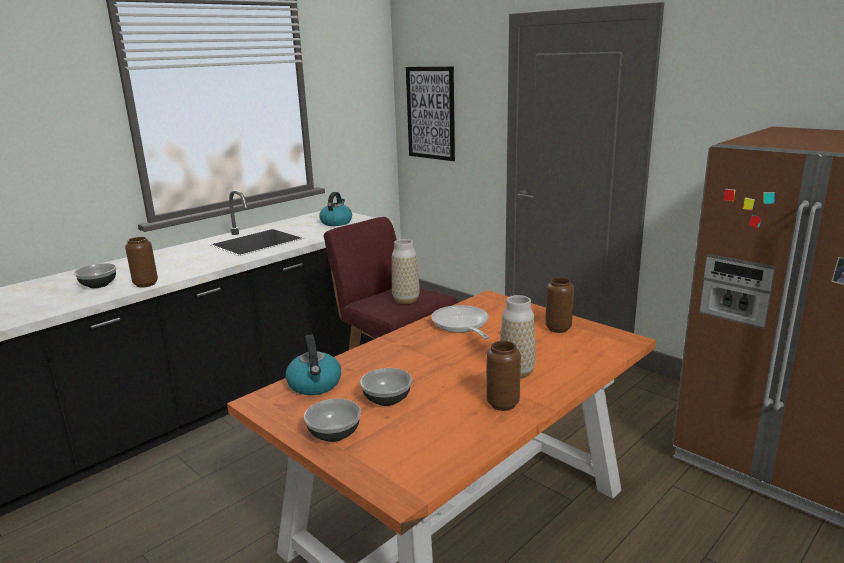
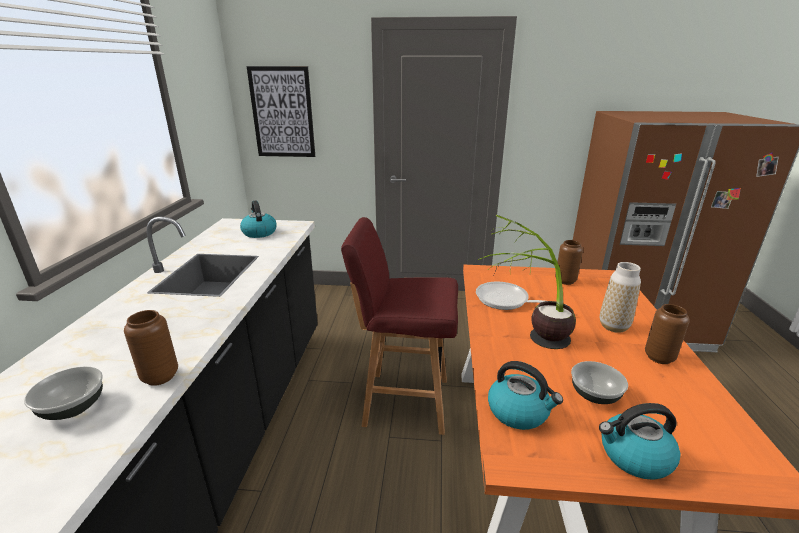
camera: 40 degrees left, 5 degrees up
bowl [304,399,361,442] -> kettle [599,403,680,480]
vase [392,239,420,304] -> none
none -> potted plant [478,215,576,349]

